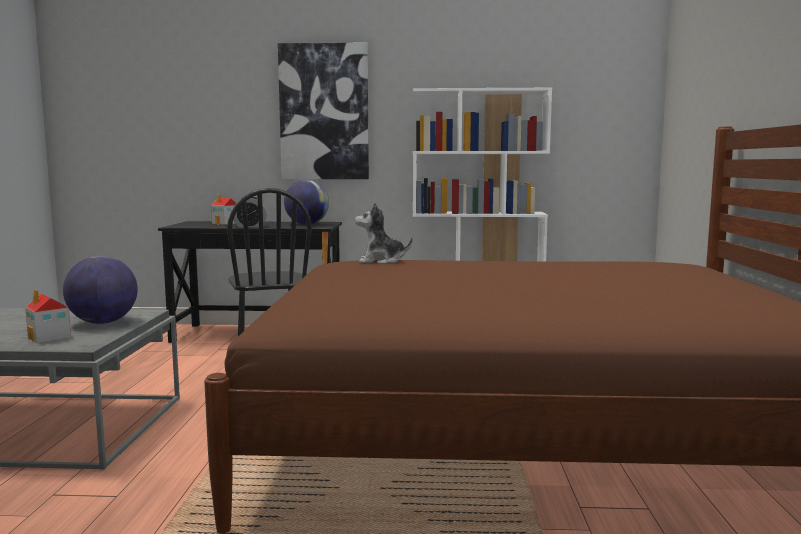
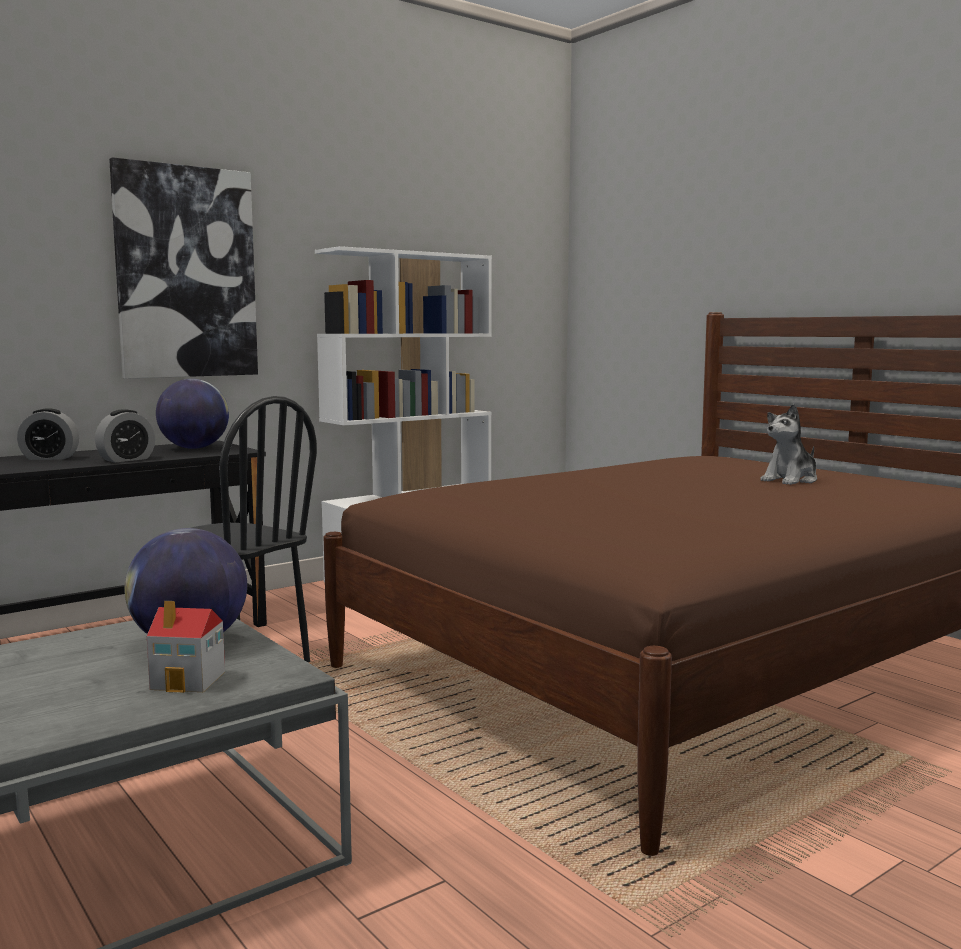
camera: 40 degrees left, 0 degrees up
toy house [211,194,236,225] -> alarm clock [17,408,79,460]
plush toy [355,202,413,264] -> plush toy moved to [760,404,817,485]

